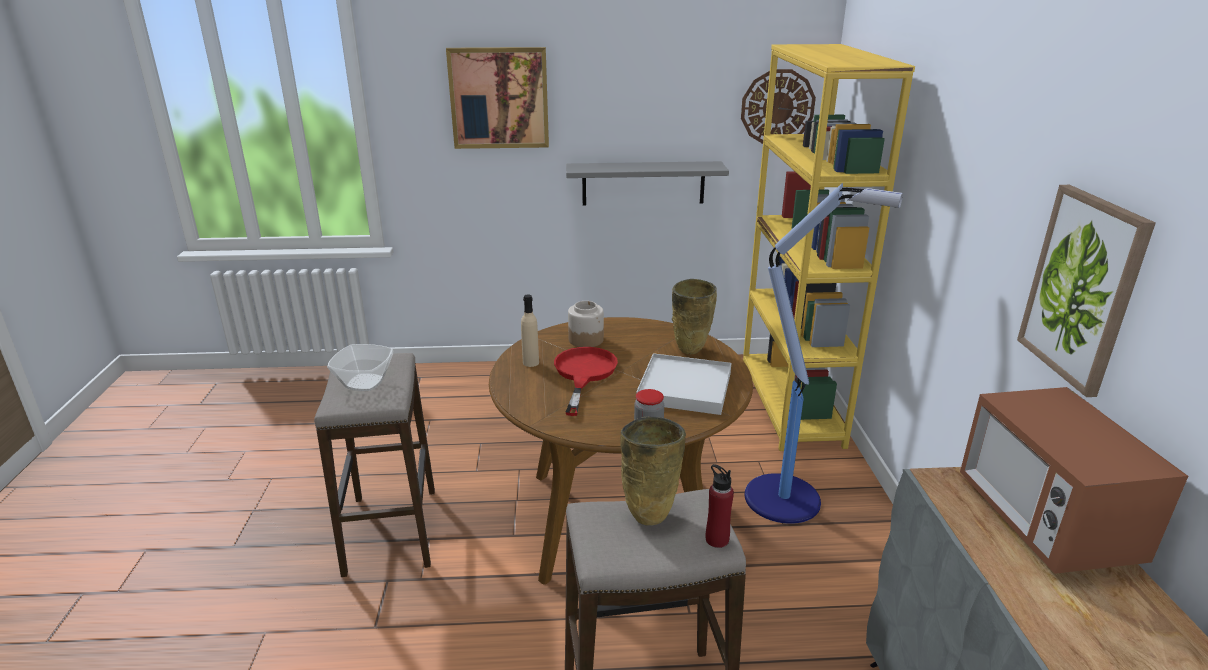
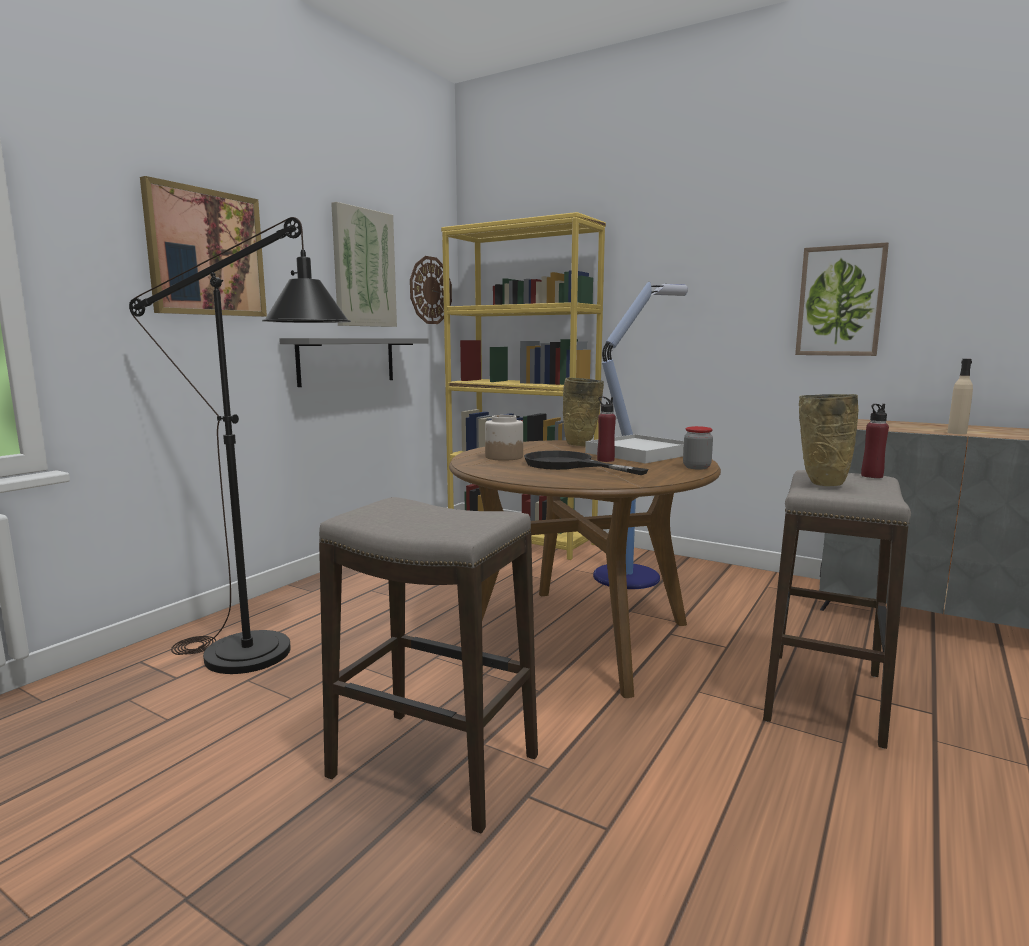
camera: 55 degrees left, 15 degrees down
bowl [327,344,393,391] -> none
beige bottle [521,295,539,367] -> beige bottle moved to [947,359,973,434]
red frying pan [554,347,618,416] -> black frying pan [524,451,648,475]
microwave [960,387,1188,574] -> none
none -> black floor lamp [129,217,351,674]
none -> picture [331,202,397,327]
none -> red bottle [597,396,616,462]

